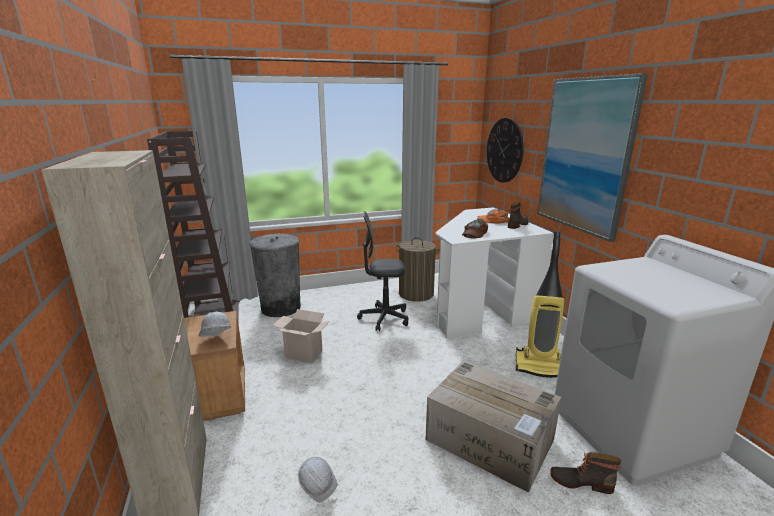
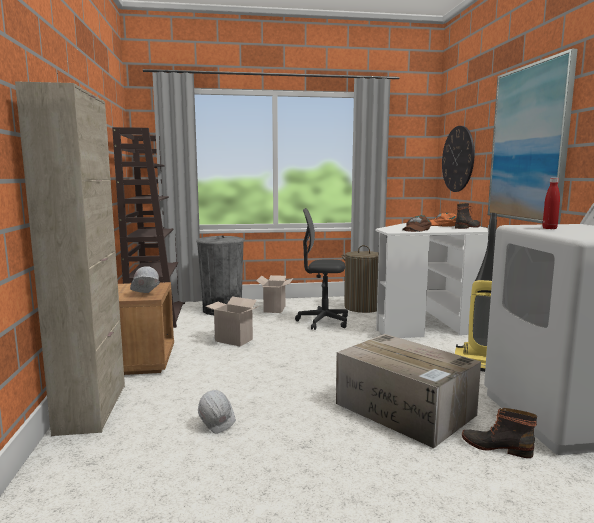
camera: 10 degrees right, 10 degrees down
none -> cardboard box [256,275,293,313]
none -> red bottle [543,178,560,229]

